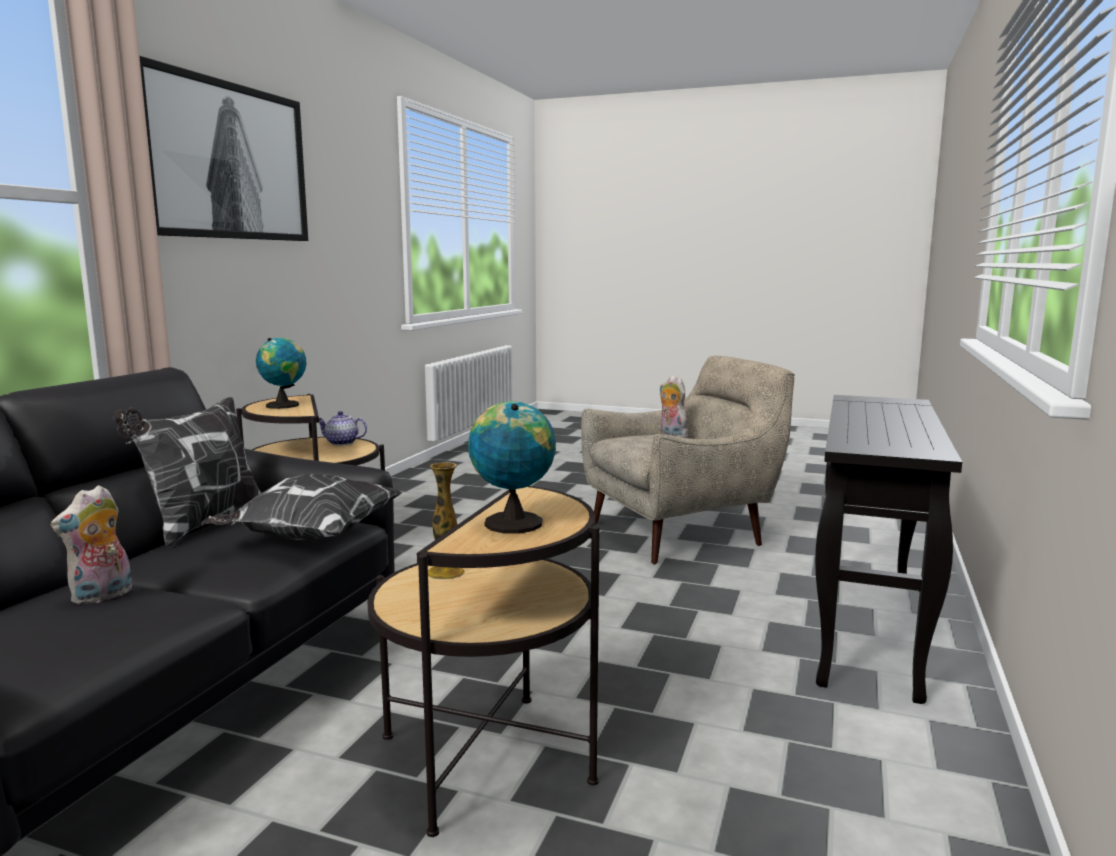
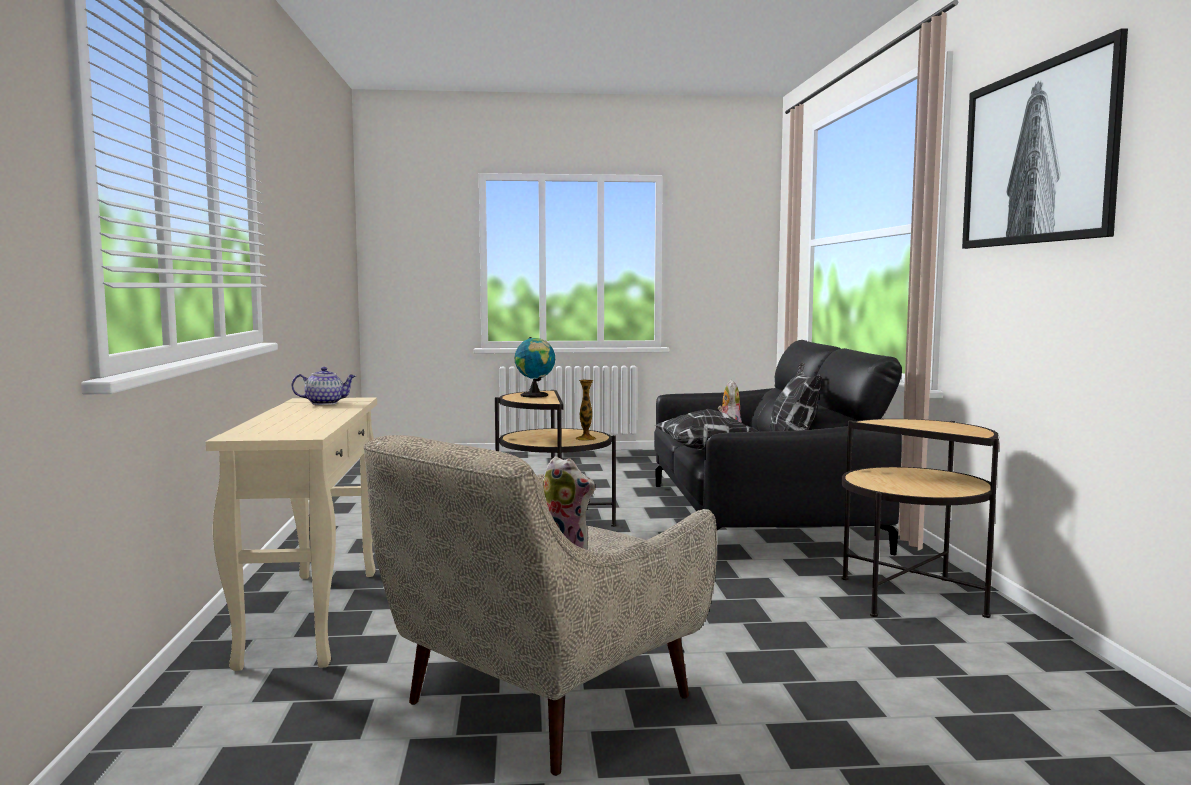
camera: 155 degrees right, 5 degrees down
globe [256,338,306,409] -> none
teapot [319,411,367,445] -> teapot moved to [291,367,356,405]
black console table [815,395,962,704] -> beige console table [205,397,377,671]

